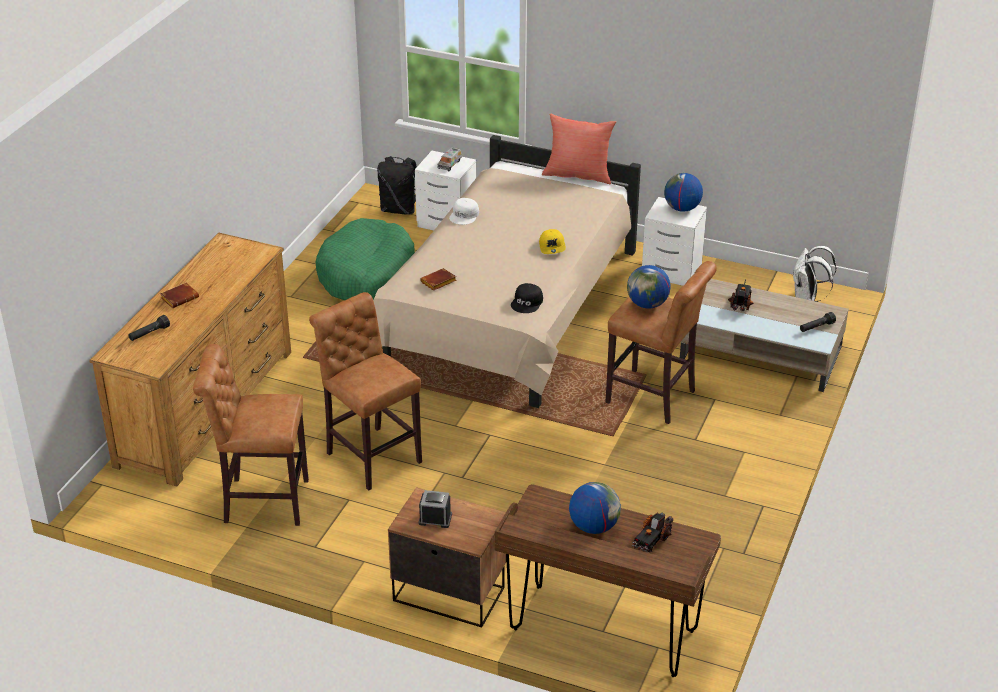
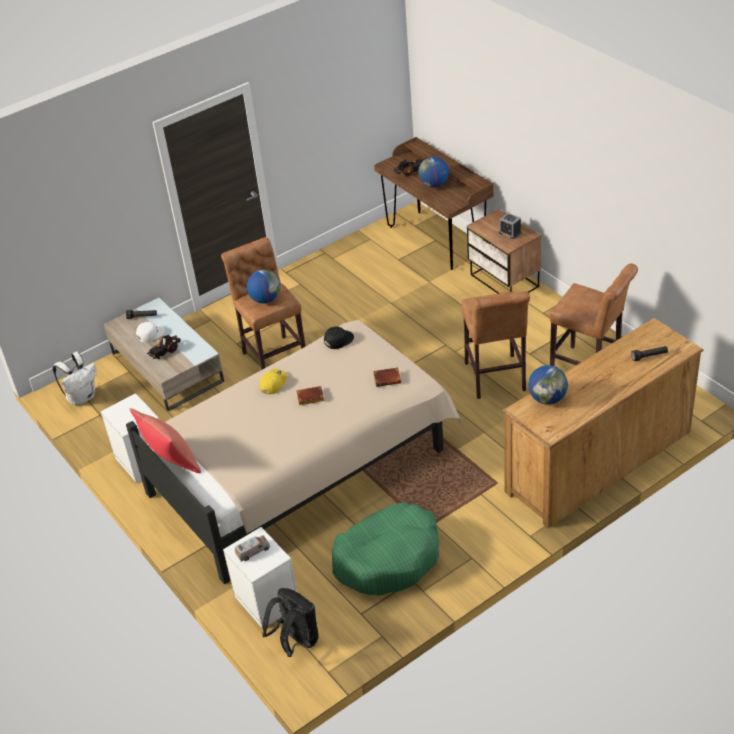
camera: 145 degrees left, 5 degrees up
brown book [160,283,199,308] -> brown book moved to [297,386,324,405]
white cap [449,198,479,225] -> white cap moved to [136,322,165,343]
globe [664,173,703,212] -> globe moved to [528,365,568,405]

